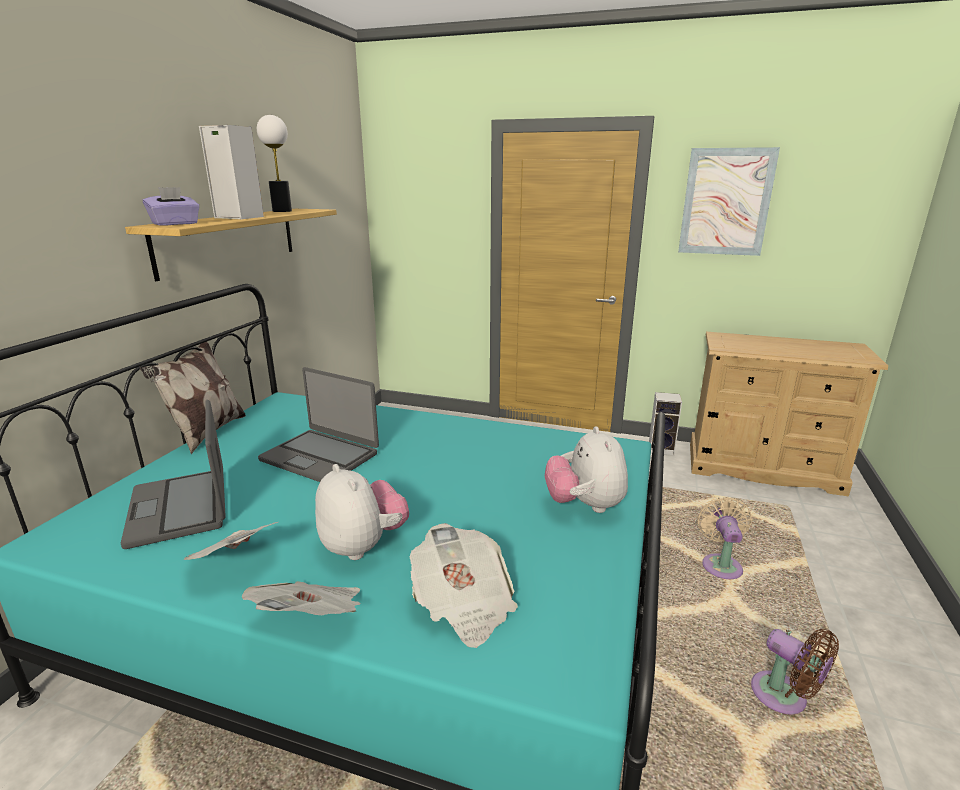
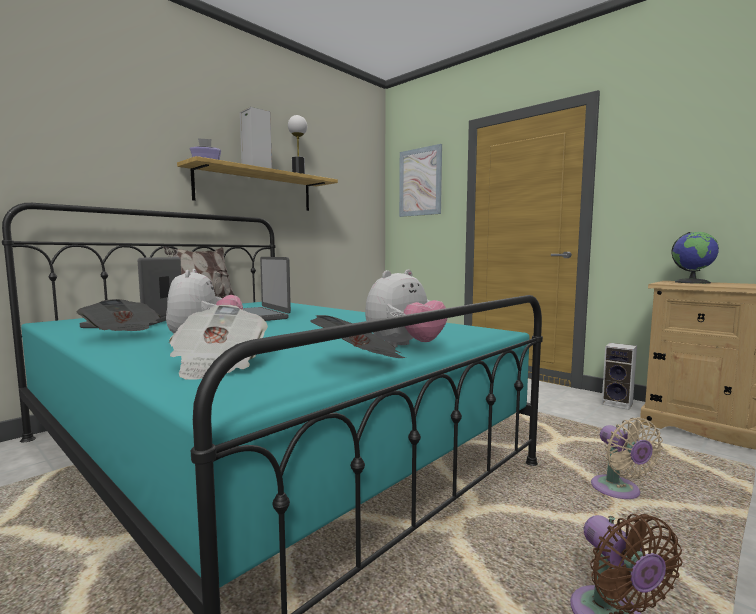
camera: 25 degrees right, 15 degrees down
newspaper [242,581,361,615] -> newspaper moved to [310,315,406,358]
plush toy [545,426,628,513] -> plush toy turned 150 degrees counterclockwise [365,270,448,347]
picture [678,147,780,256] -> picture moved to [399,144,442,217]
beige fan [697,497,752,579] -> beige fan turned 135 degrees clockwise [591,417,663,499]
none -> globe [672,232,719,284]

